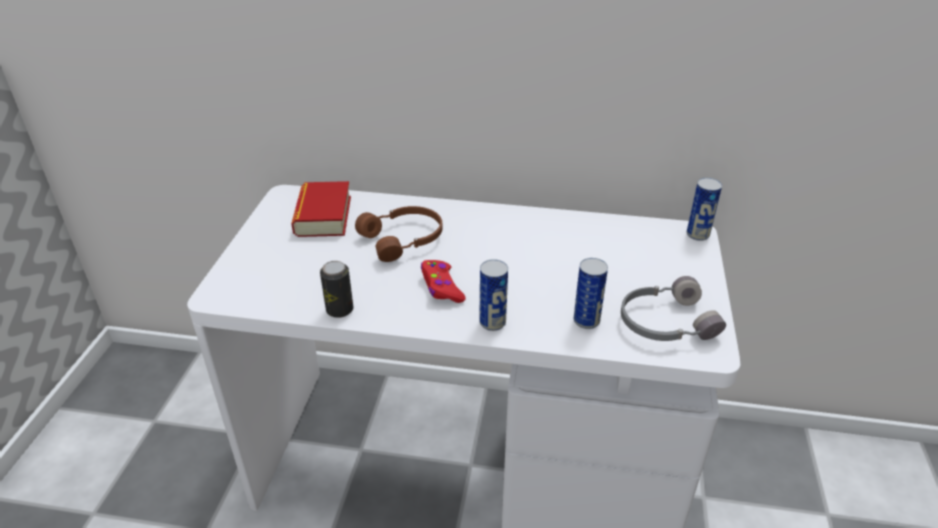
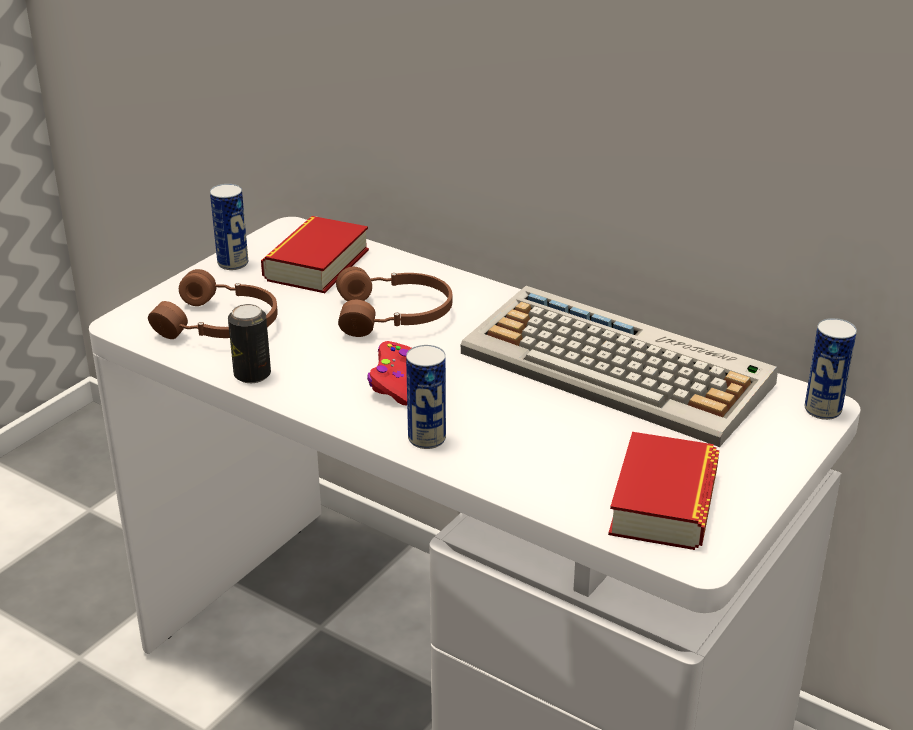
camera: 25 degrees right, 5 degrees down
can [574,258,608,329] -> can moved to [210,184,248,270]
grey headphones [621,276,726,341] -> book [608,432,719,550]
none -> brown headphones [148,269,278,339]
none -> keyboard [461,286,778,447]

